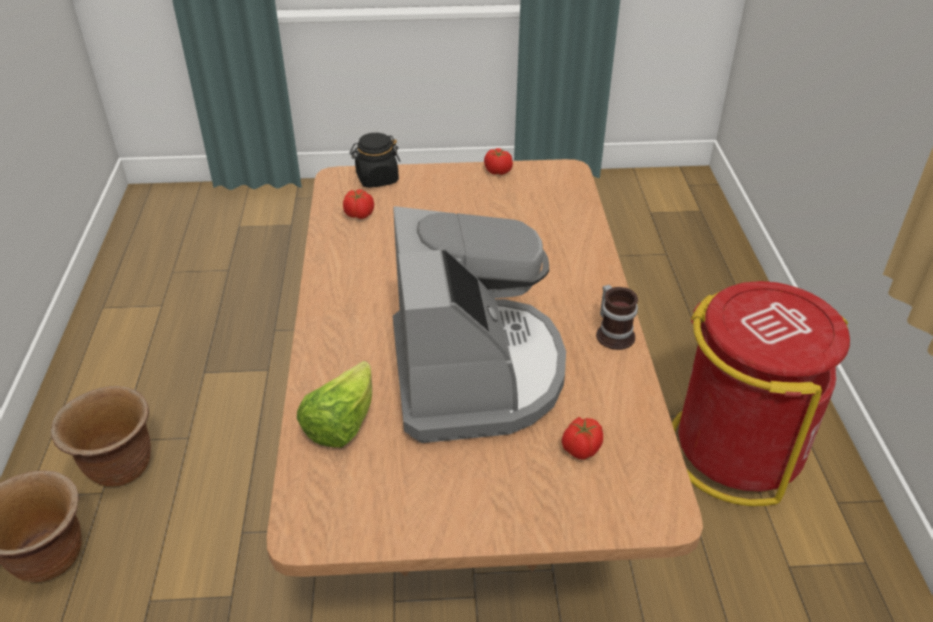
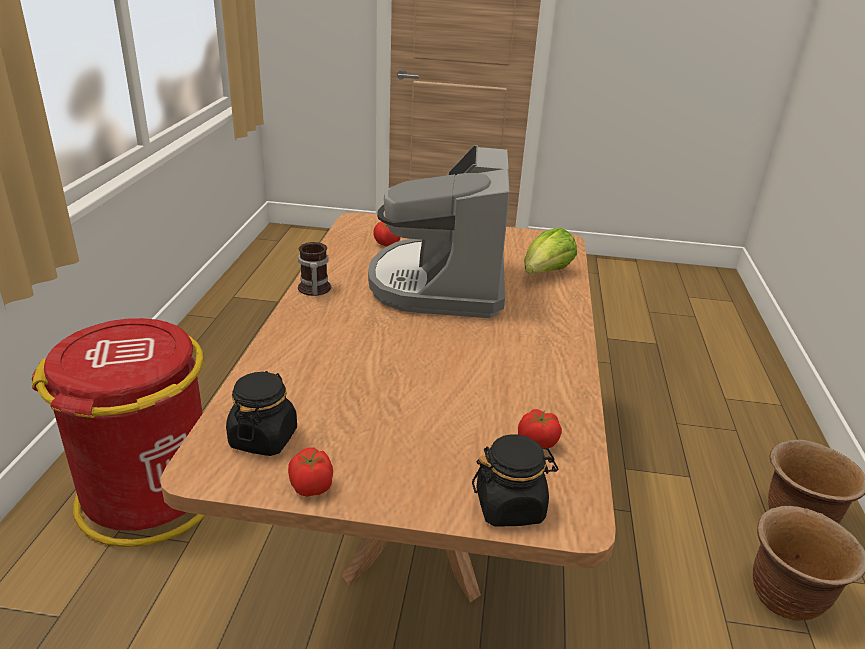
camera: 170 degrees left, 10 degrees down
none -> black jar [226,371,297,456]

